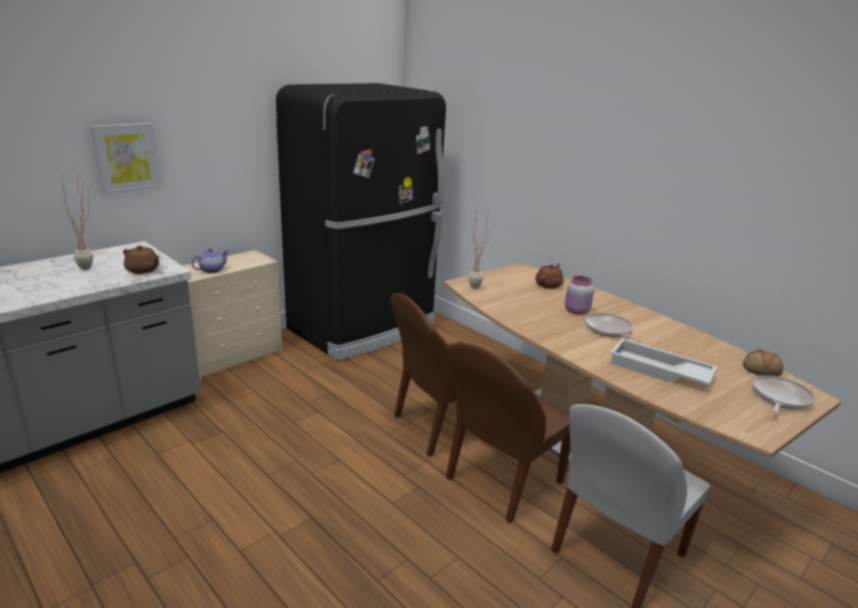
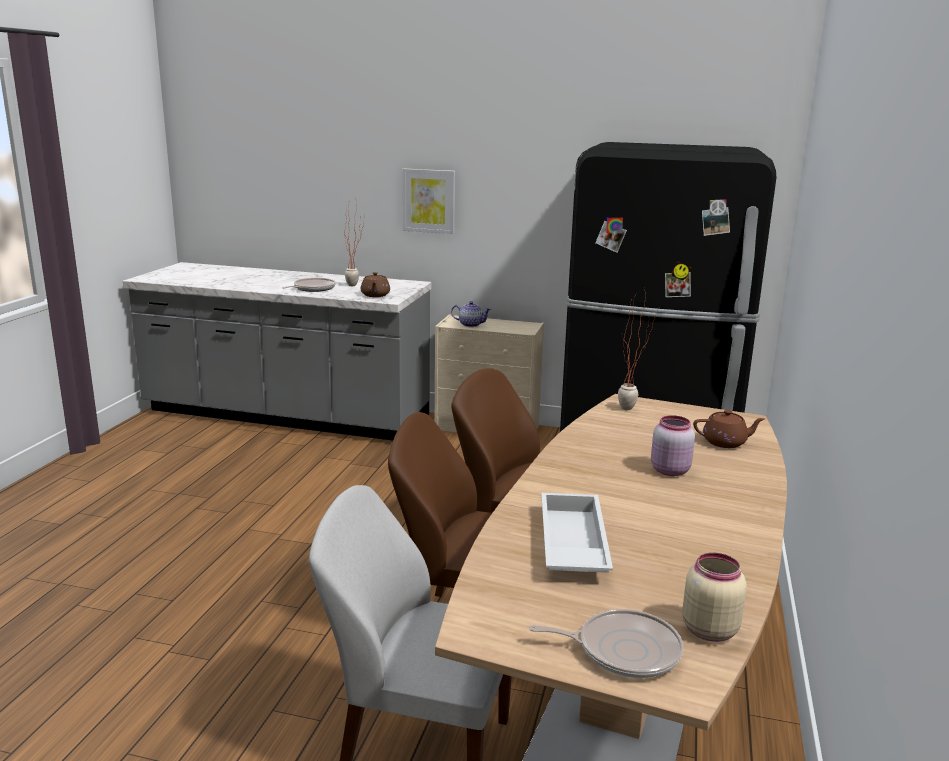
camera: 60 degrees right, 5 degrees down
frying pan [585,313,642,343] -> frying pan moved to [282,278,336,292]
bread [743,349,784,376] -> beige jar [682,553,747,642]

